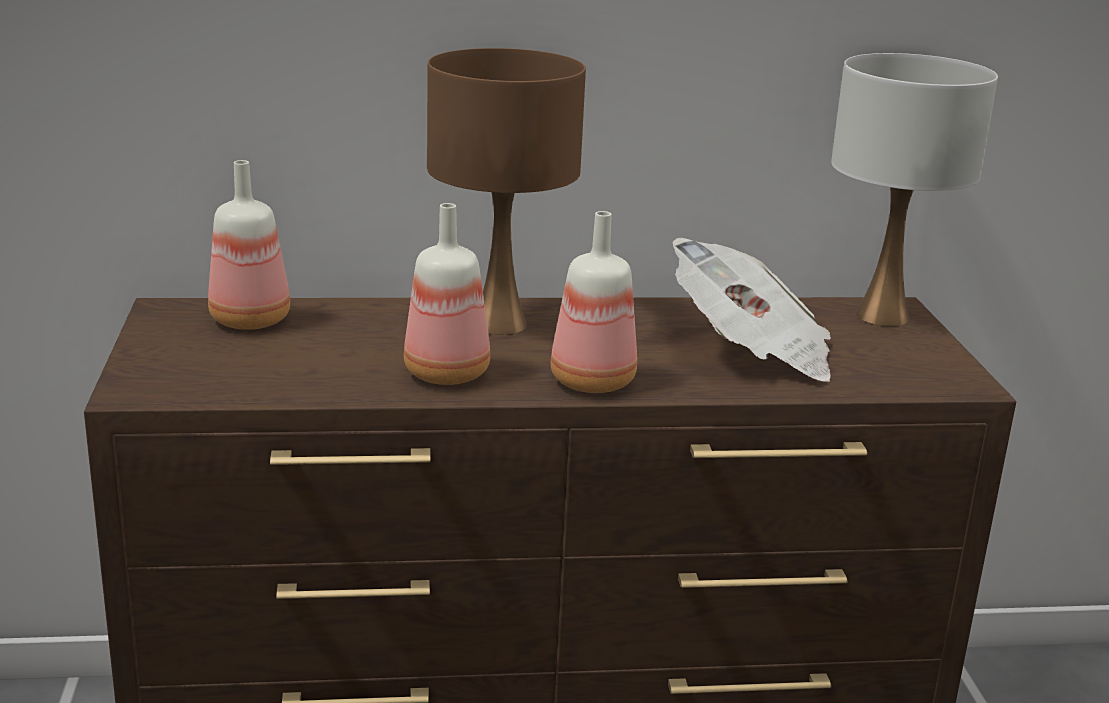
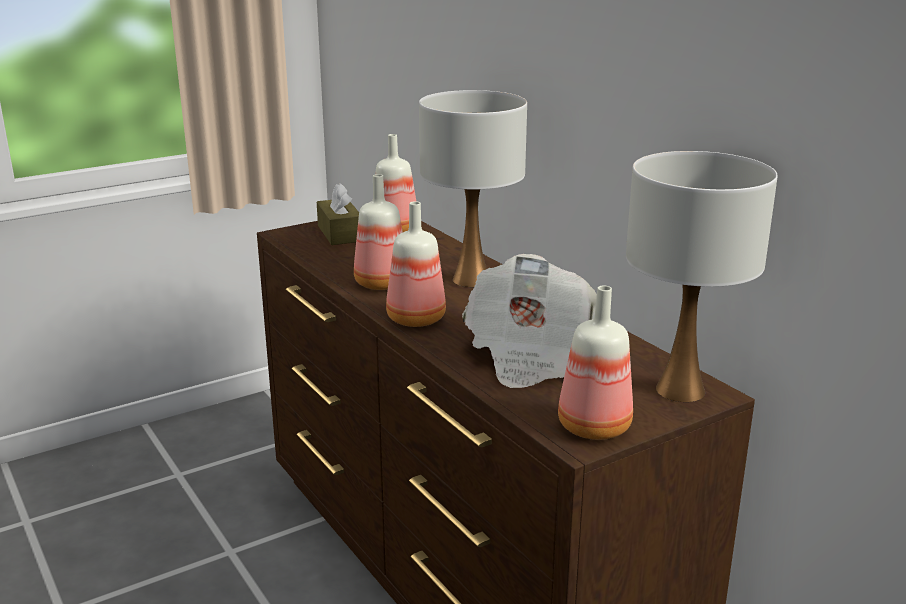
camera: 65 degrees right, 0 degrees up
brown table lamp [427,48,586,335] -> white table lamp [419,90,527,287]
none -> brown tissue box [317,183,359,245]
none -> bottle [558,285,633,440]

